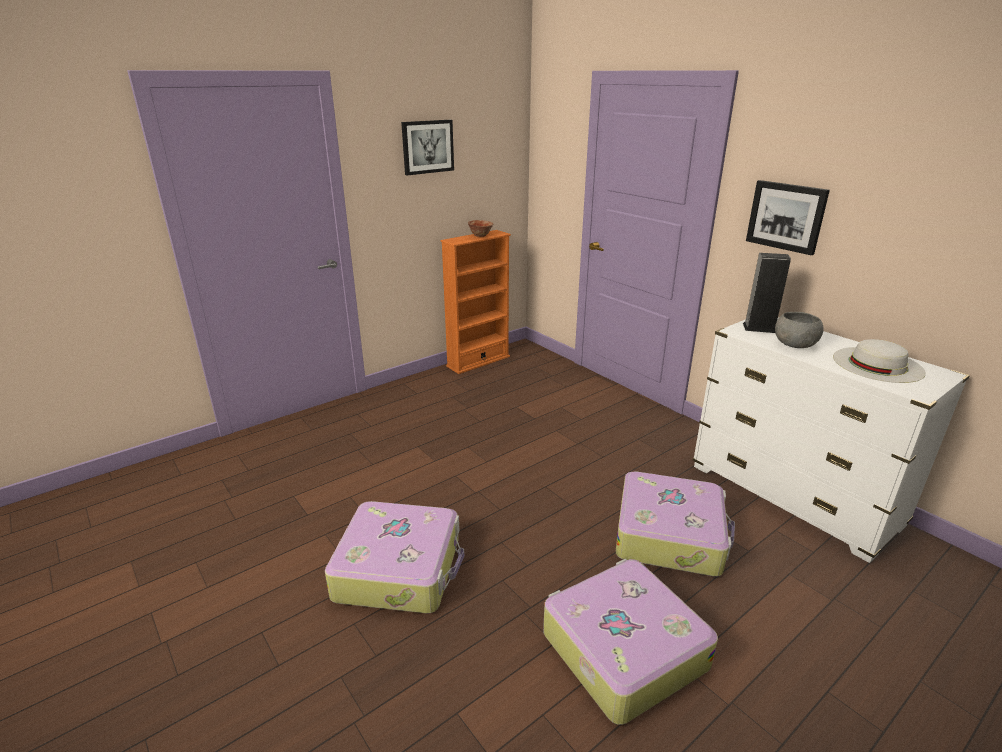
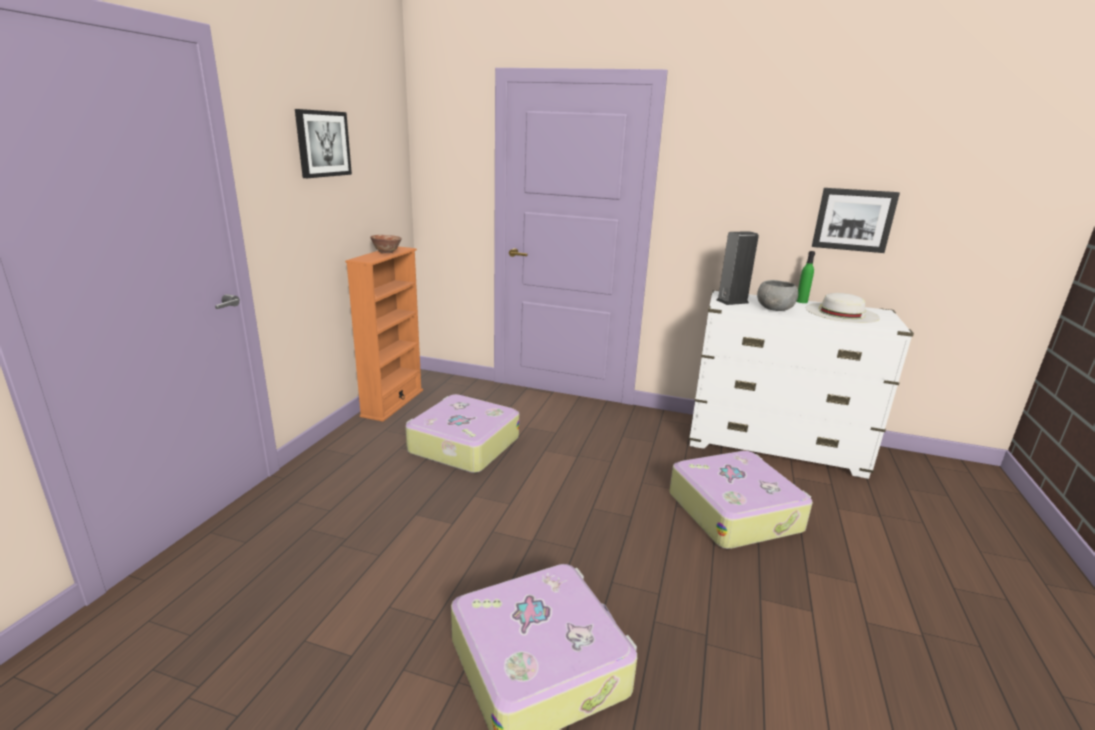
camera: 35 degrees left, 5 degrees down
suitcase [543,559,718,725] -> suitcase moved to [405,394,519,473]
picture [746,180,830,255] -> picture moved to [812,188,900,253]
none -> green bottle [796,251,815,303]

